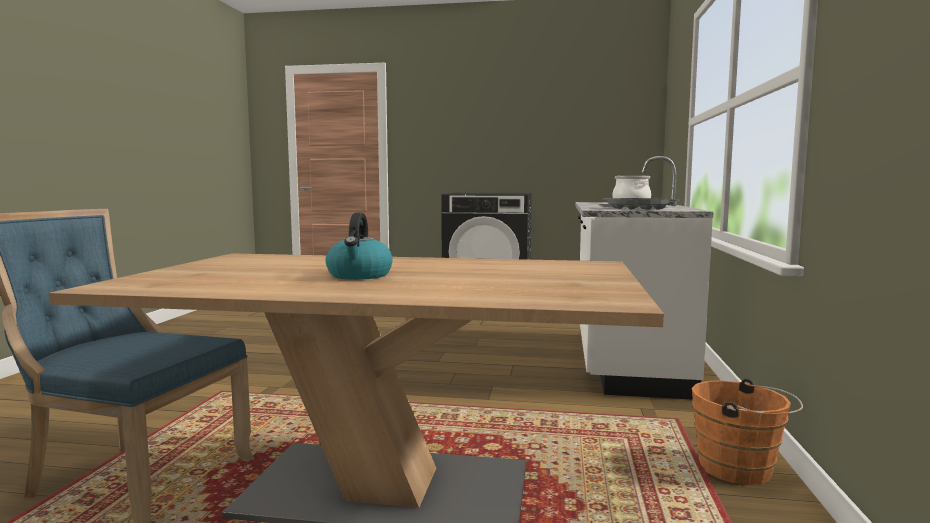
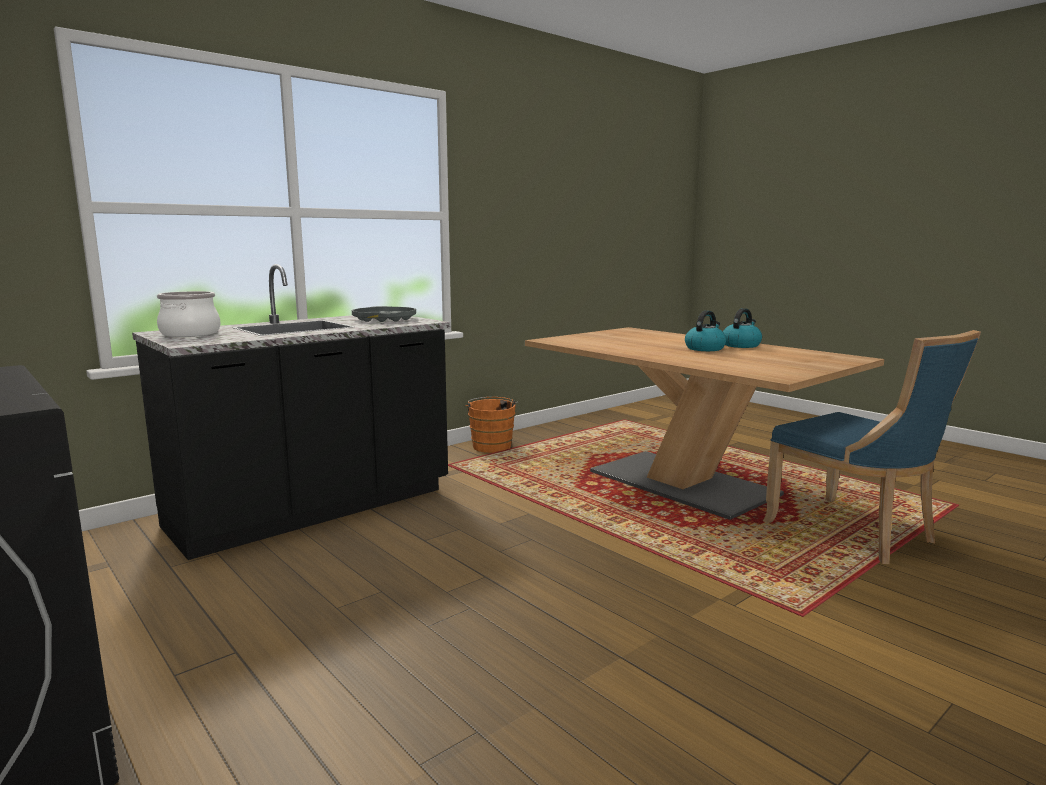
camera: 140 degrees left, 5 degrees up
white counter [575,156,714,400] -> black counter [132,264,450,560]
none -> kettle [723,308,762,348]

